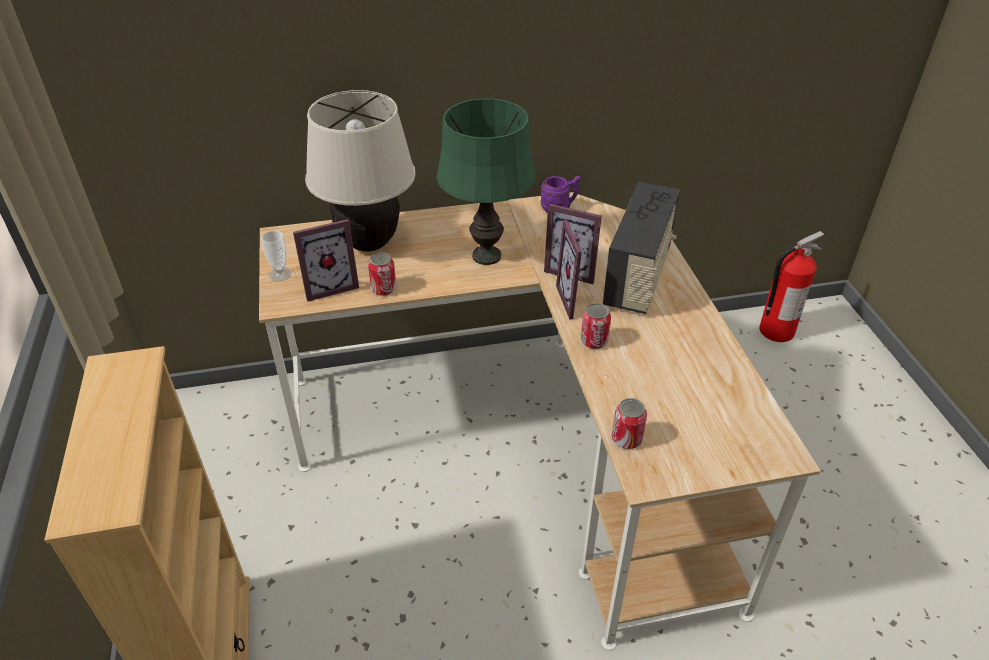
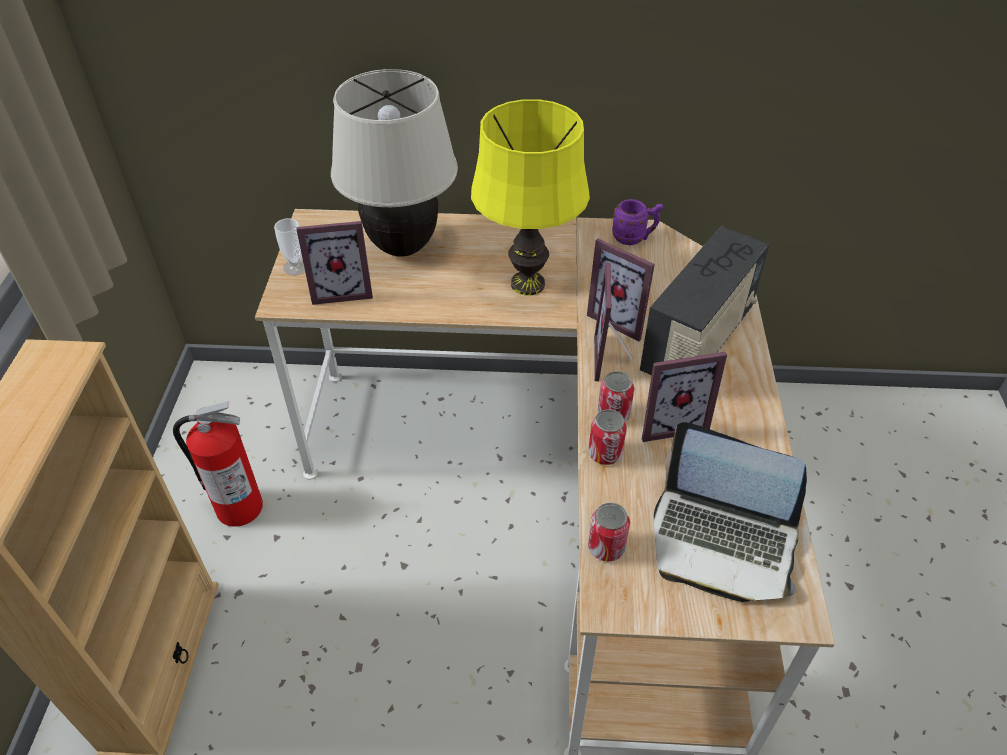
camera: 15 degrees right, 5 degrees up
can [368,253,396,296] -> can moved to [588,410,627,465]
green table lamp [436,98,536,265] -> yellow table lamp [471,99,590,296]
fire extinguisher [759,231,824,342] -> fire extinguisher moved to [173,401,263,527]
none -> picture frame [642,352,727,442]
none -> laptop [654,422,807,602]

